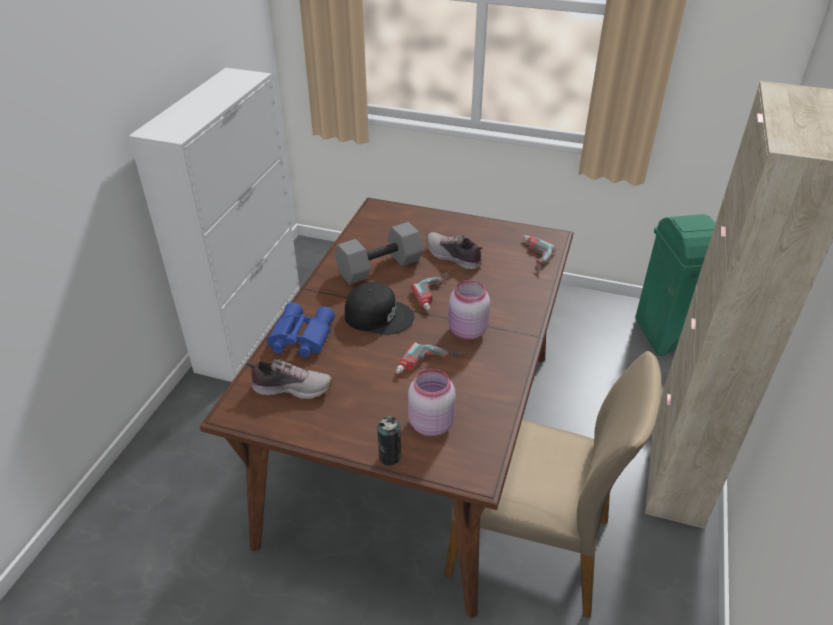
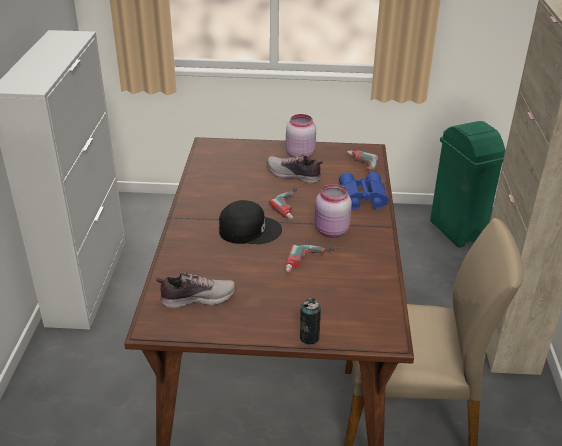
camera: 15 degrees left, 5 degrees down
blue binoculars [267,302,335,357] -> blue binoculars moved to [339,172,389,210]
grey dumbbell [335,222,423,285] -> none
pink jar [408,369,456,436] -> pink jar moved to [286,114,316,158]

